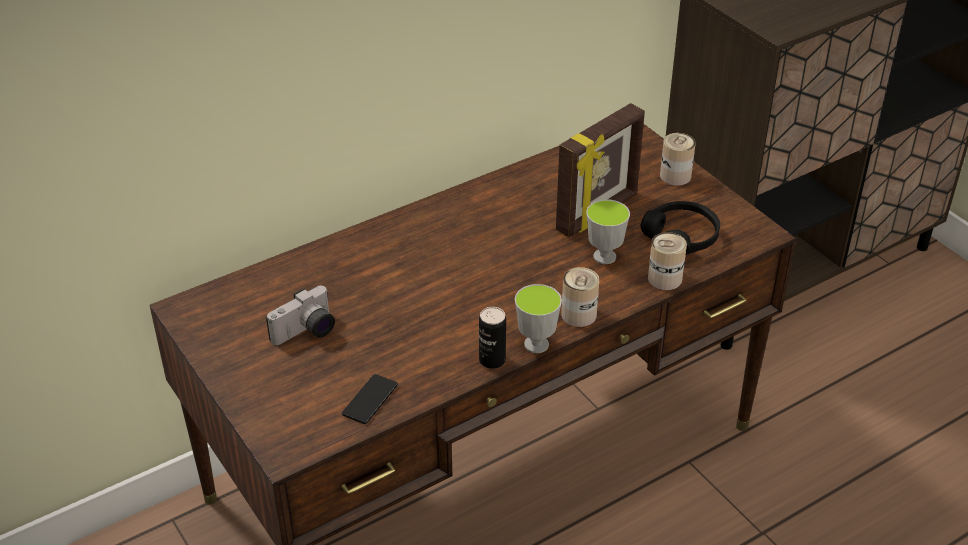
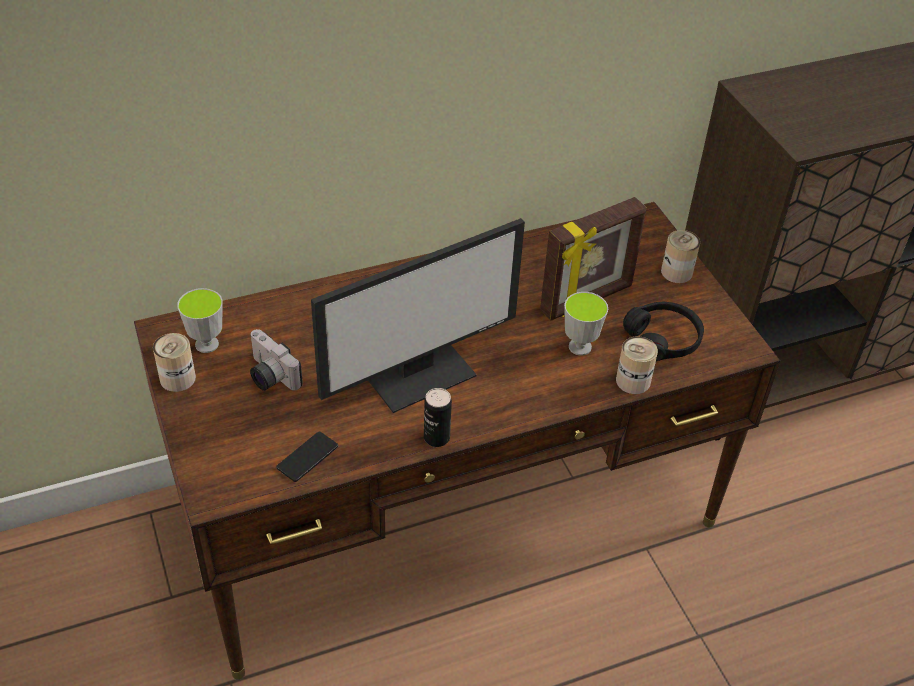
camera: 10 degrees right, 5 degrees up
camera [266,286,335,345] -> camera turned 75 degrees clockwise [250,329,303,391]
cup [515,284,562,353] -> cup moved to [177,288,223,353]
can [561,267,599,327] -> can moved to [153,333,196,392]
none -> monitor [311,218,525,413]

